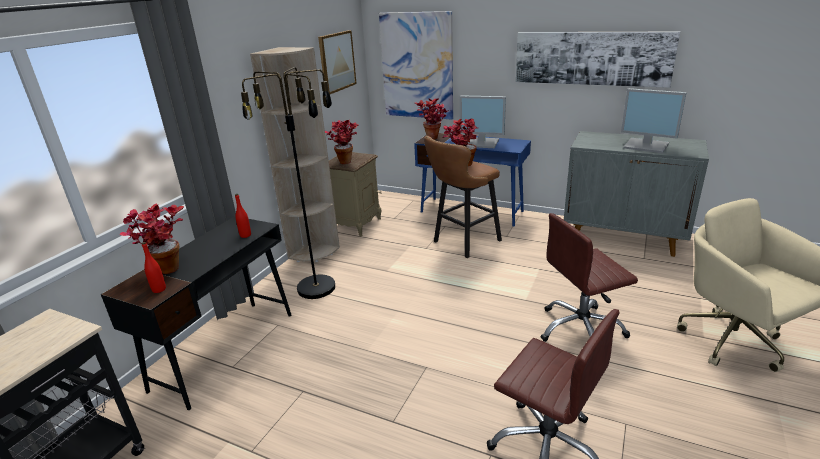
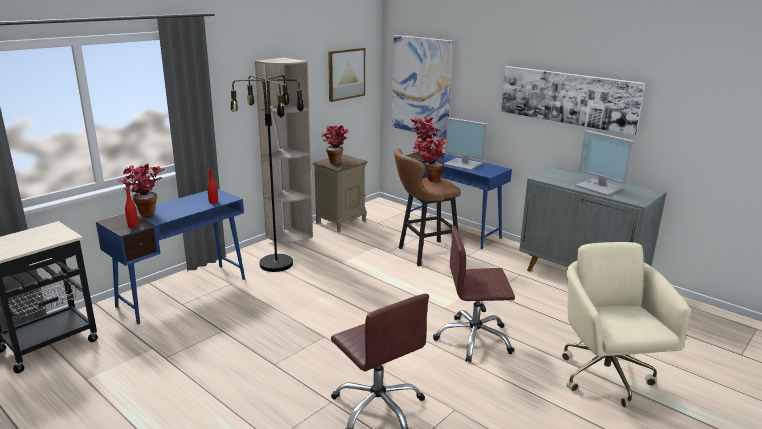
camera: 15 degrees right, 5 degrees down
black desk [101,216,292,410] -> blue desk [96,189,245,324]

